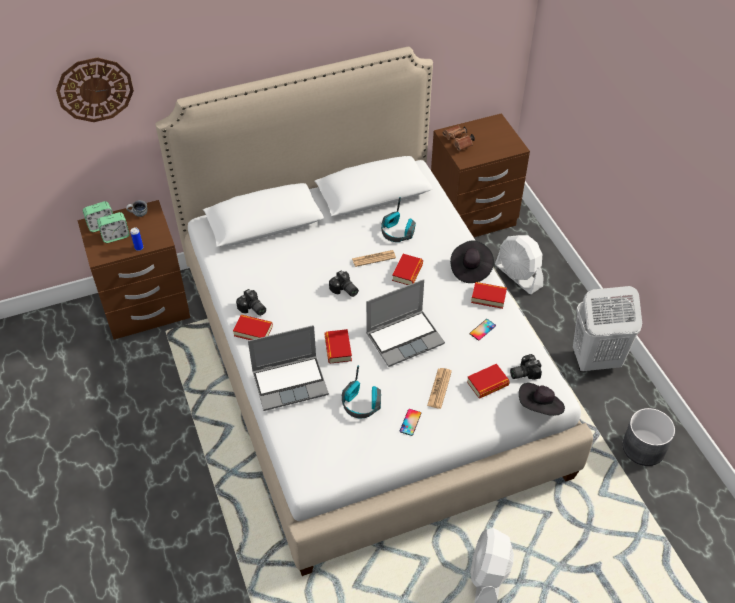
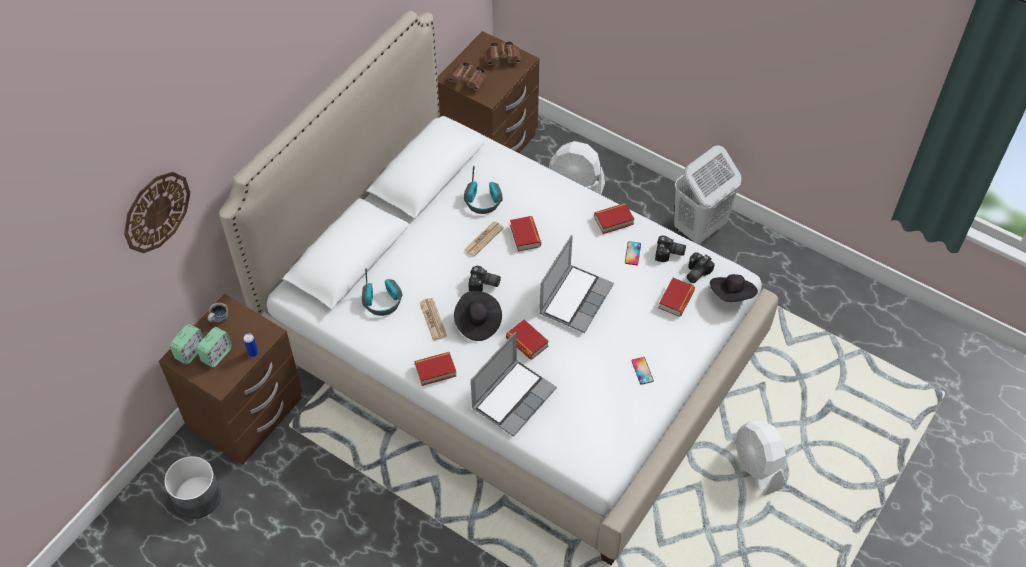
camera: 35 degrees left, 5 degrees up
camera [236,289,266,316] -> camera moved to [655,235,686,262]
headphones [342,365,381,418] -> headphones moved to [362,268,402,316]
newspaper [427,368,452,409] -> newspaper moved to [420,298,447,341]
black hat [450,240,494,283] -> black hat moved to [454,291,502,341]
grey planter [622,408,675,466] -> grey planter moved to [164,456,221,519]
none -> brown binoculars [486,42,521,65]

